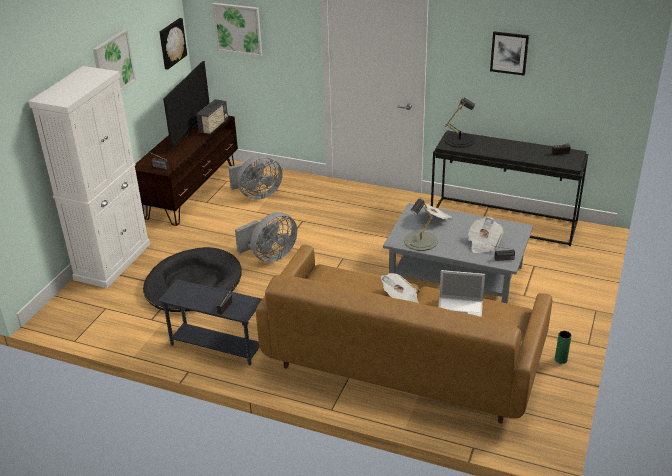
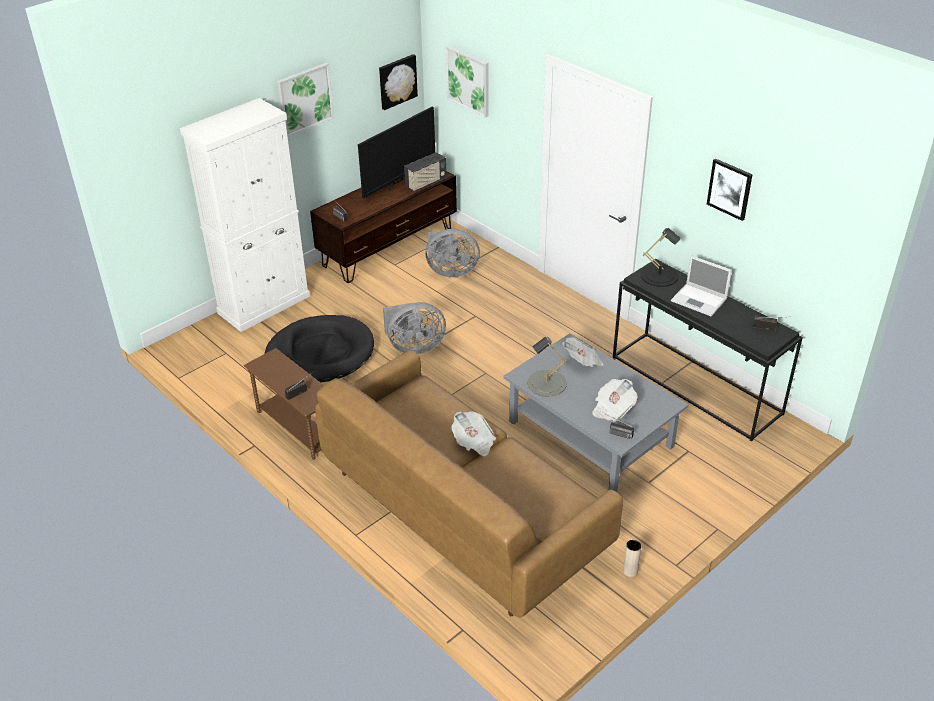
camera: 25 degrees right, 5 degrees up
grey side table [158,279,262,365] -> brown side table [244,348,324,460]
laptop [438,270,485,317] -> laptop moved to [671,255,732,317]
green vase [555,331,572,364] -> beige vase [623,540,641,577]

